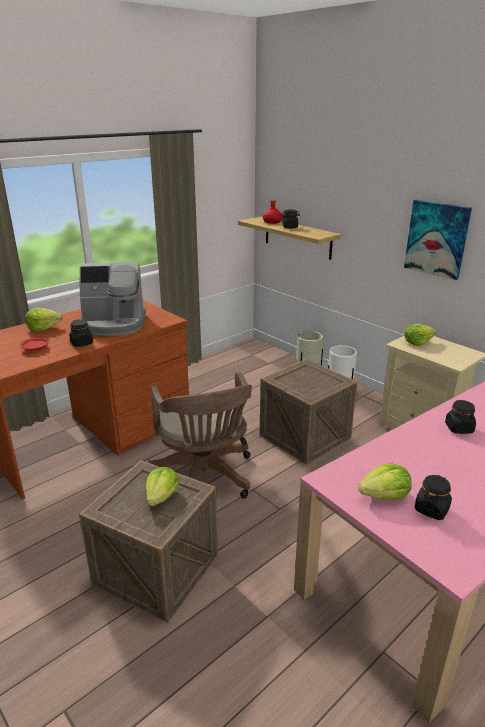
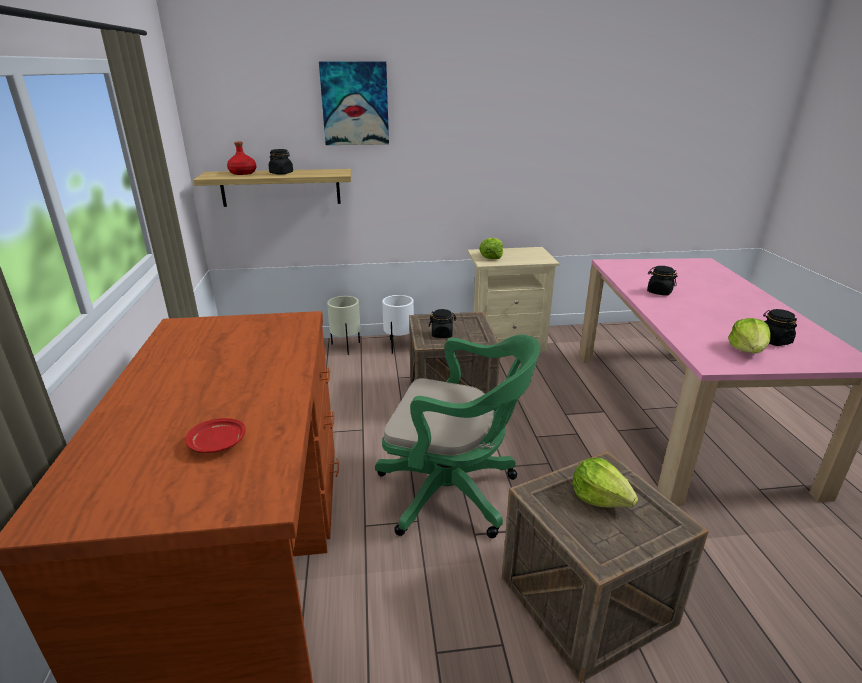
camera: 55 degrees left, 0 degrees up
lettuce [25,308,62,331] -> none
black jar [69,320,93,347] -> black jar moved to [429,309,456,338]
coffee machine [78,262,146,336] -> none
brown office chair [148,372,252,499] -> green office chair [375,335,540,538]
picture [404,200,472,280] -> picture moved to [319,62,389,145]

